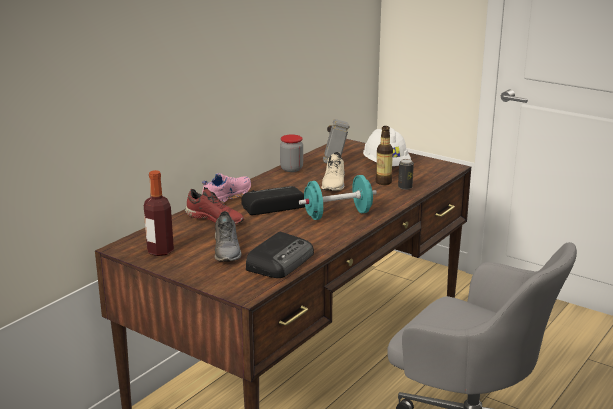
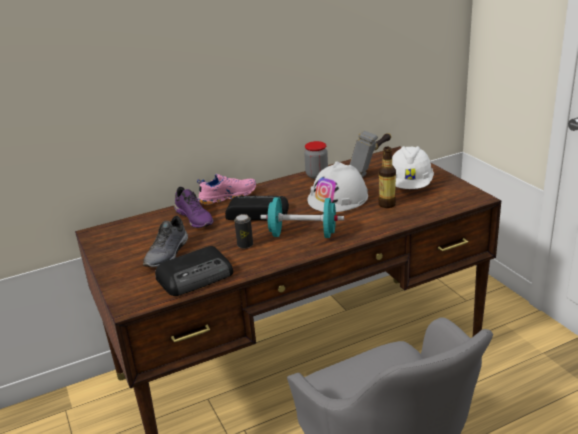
camera: 30 degrees right, 5 degrees up
bottle [144,170,174,256] -> none
red shoe [185,189,244,224] -> purple shoe [174,187,214,228]
beige shoe [321,152,345,191] -> white hard hat [307,161,368,212]
can [398,159,414,190] -> can moved to [234,214,253,249]

